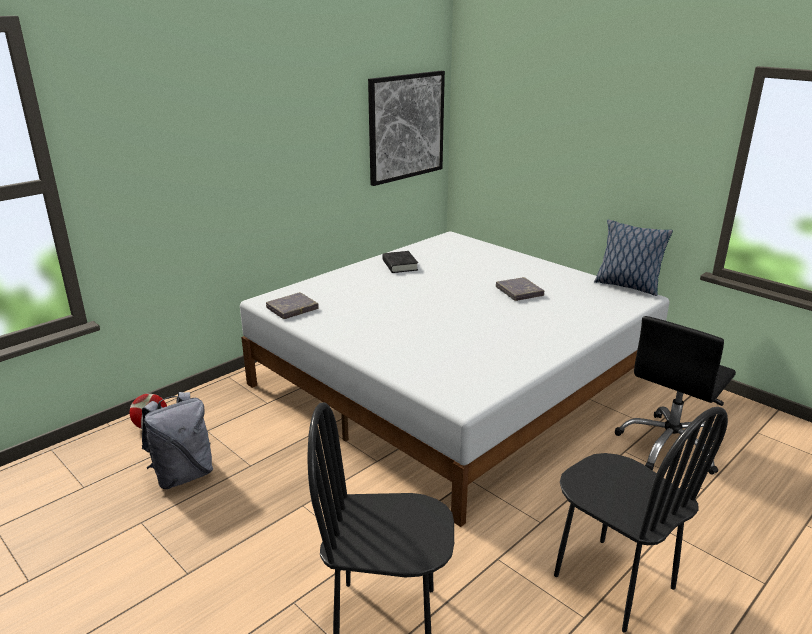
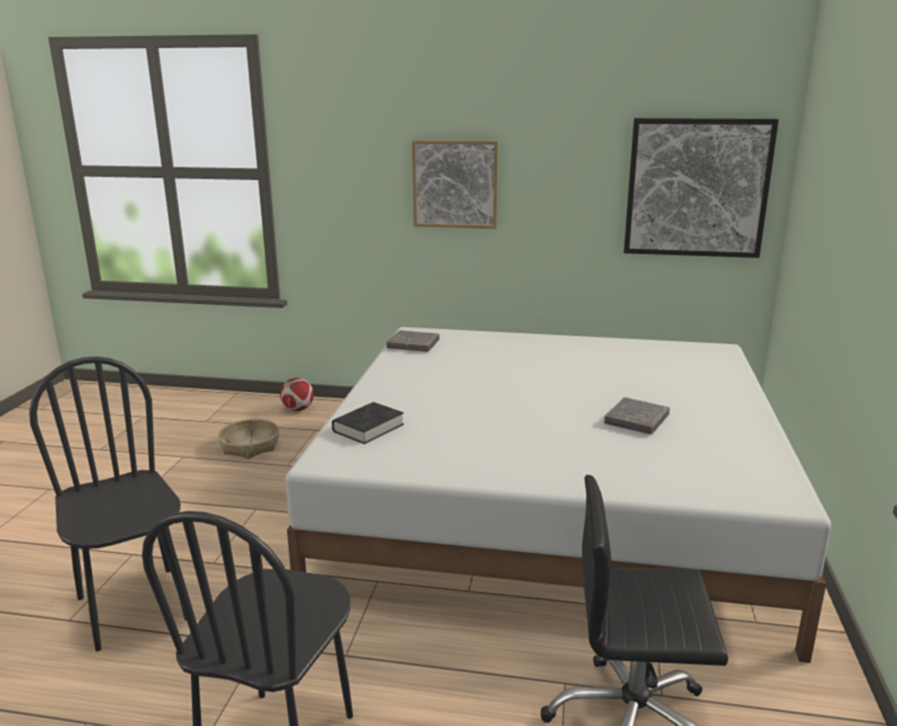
camera: 55 degrees right, 5 degrees down
grey backpack [142,392,213,489] -> basket [218,419,279,459]
black book [382,251,418,273] -> black book moved to [332,402,404,444]
pillow [594,220,673,296] -> none
none -> picture [412,140,498,229]

